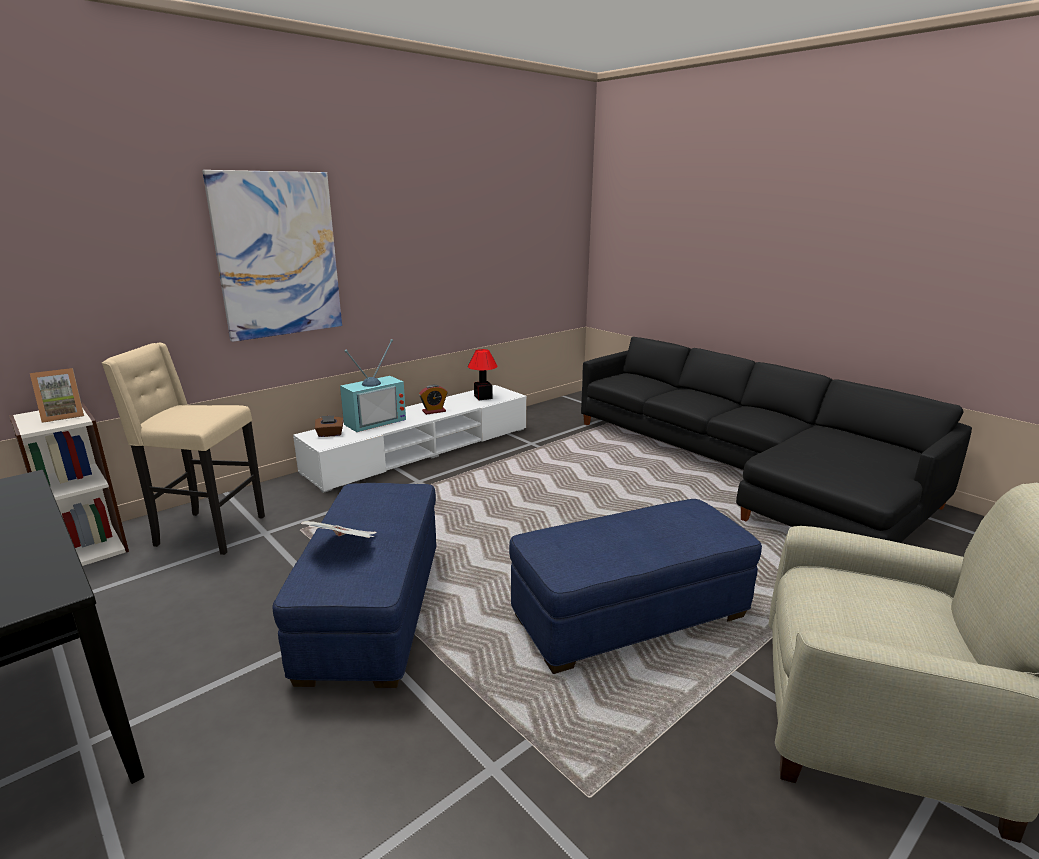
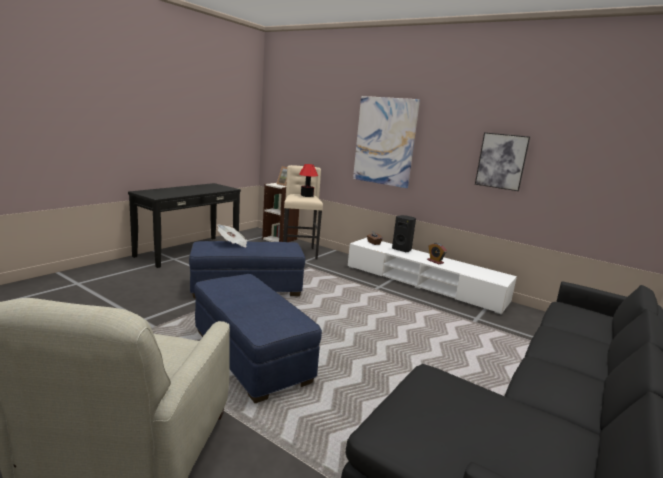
camera: 75 degrees right, 5 degrees down
television [340,339,406,432] -> black speaker [392,215,416,253]
table lamp [468,349,498,400] -> table lamp moved to [299,164,318,197]
none -> picture [475,132,530,191]

